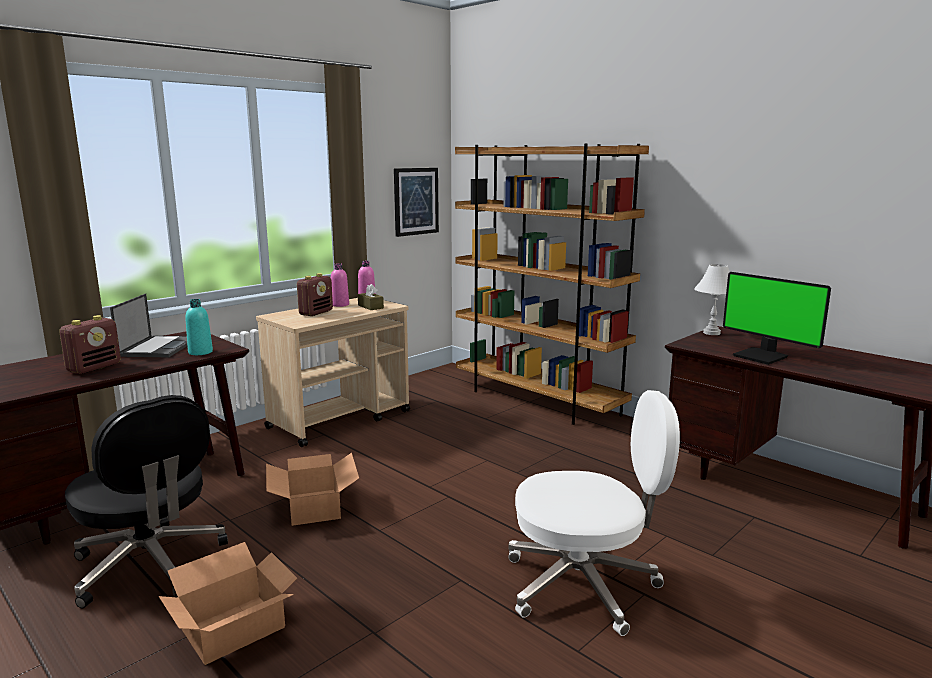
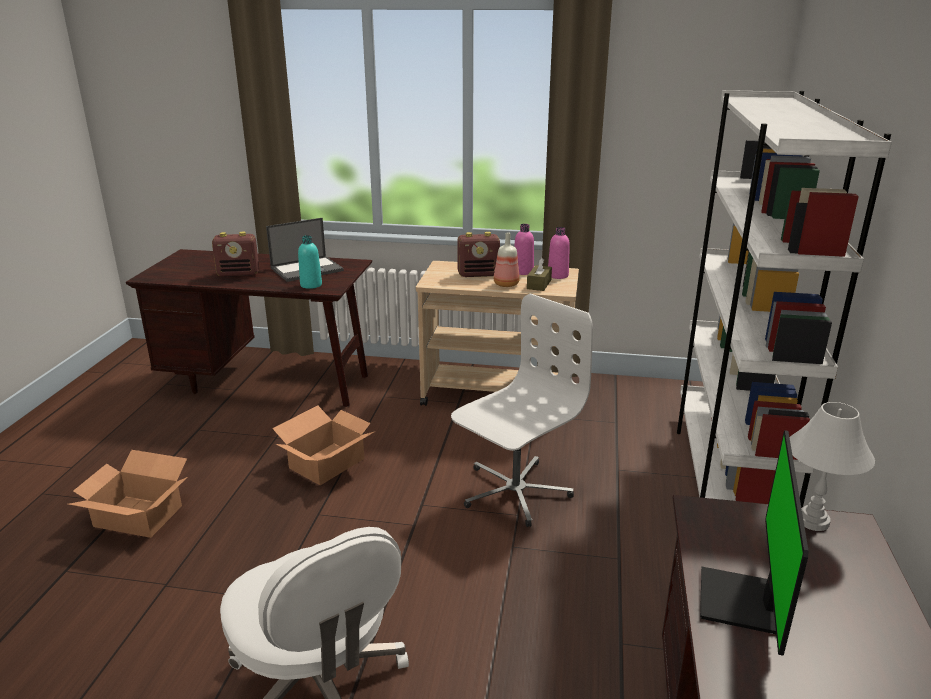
camera: 55 degrees right, 10 degrees up
black office chair [65,395,228,609] -> none
picture [394,168,439,237] -> none
brown bookcase [455,143,649,425] -> white bookcase [677,90,892,507]
none -> white office chair [451,293,593,527]
none -> bottle [494,232,520,287]

